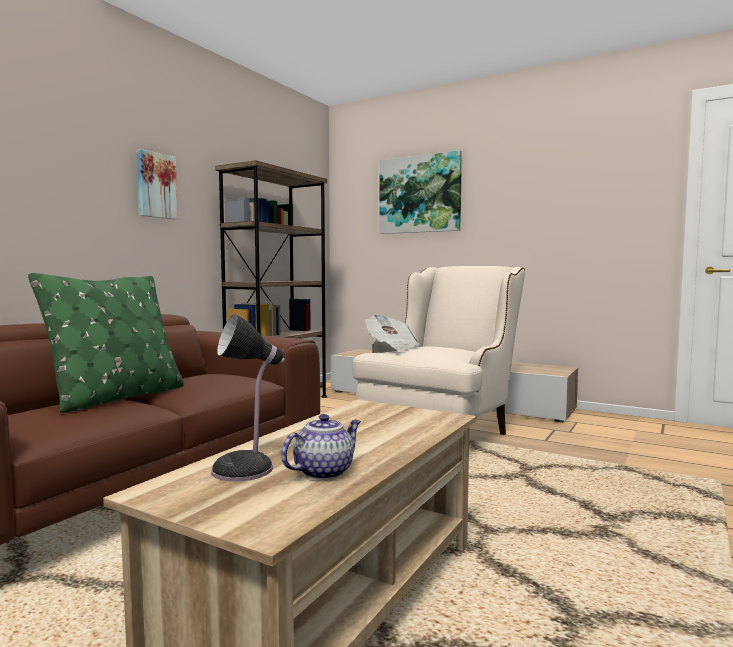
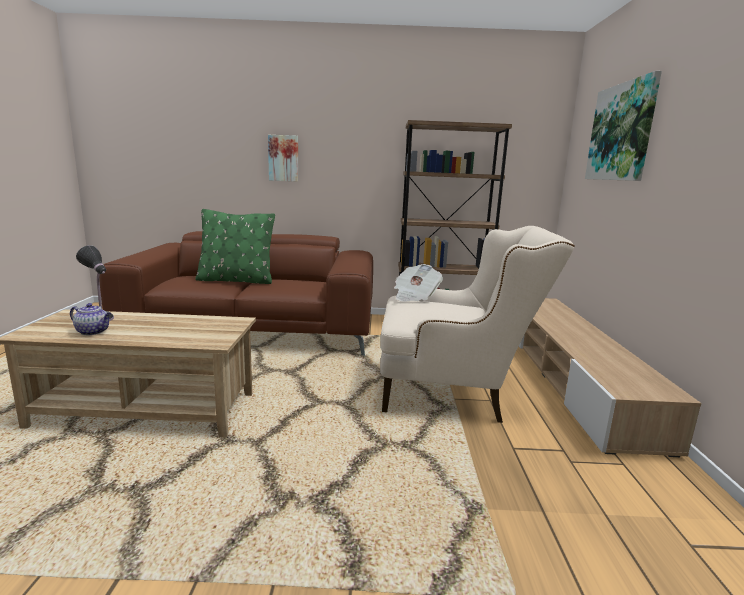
camera: 60 degrees right, 10 degrees up
picture [136,149,178,219] -> picture moved to [268,135,298,182]

